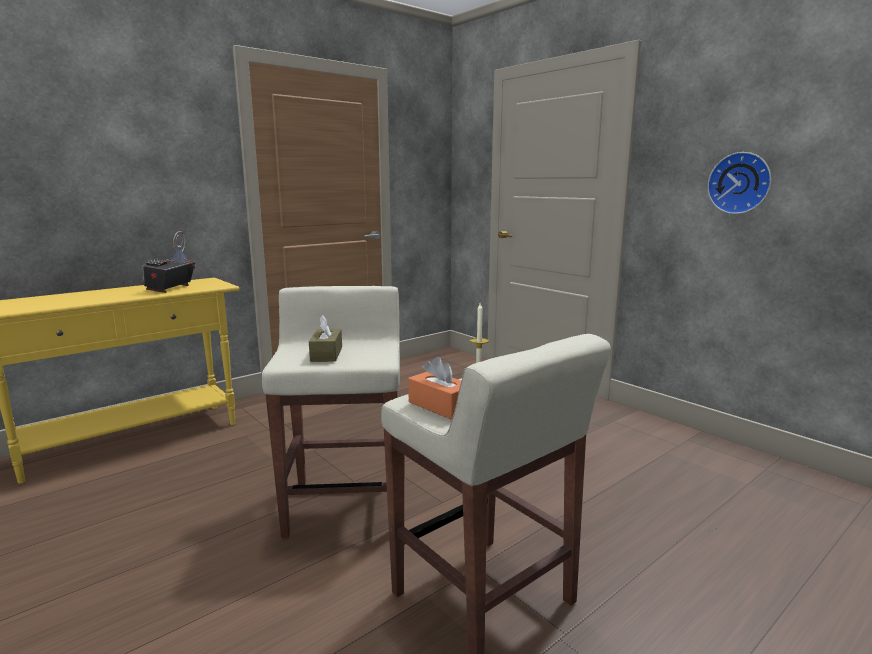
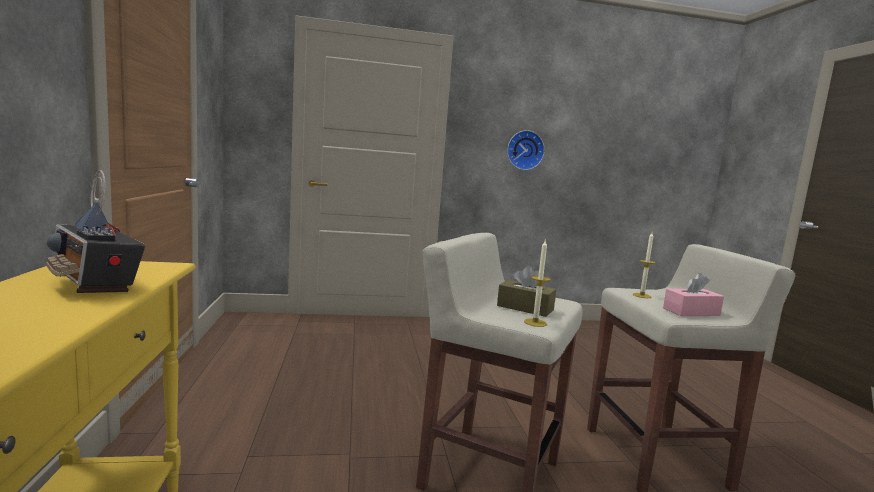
camera: 60 degrees left, 5 degrees down
orange tissue box [408,357,461,420] -> pink tissue box [663,273,724,316]
none -> candle [524,240,551,327]

